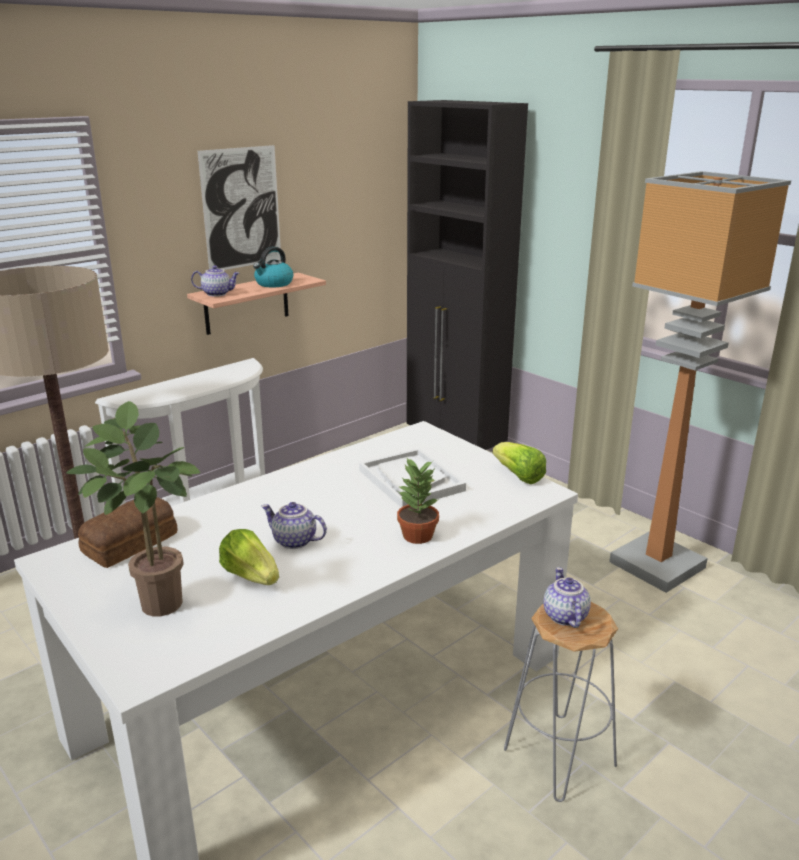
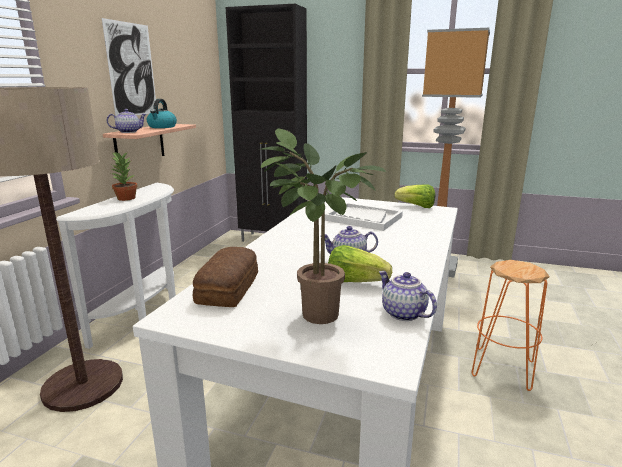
camera: 30 degrees left, 5 degrees down
potted plant [397,458,439,544] -> potted plant moved to [111,152,138,201]
grey stool [504,602,618,802] -> orange stool [472,260,549,391]
teapot [544,567,591,628] -> teapot moved to [379,271,437,321]

